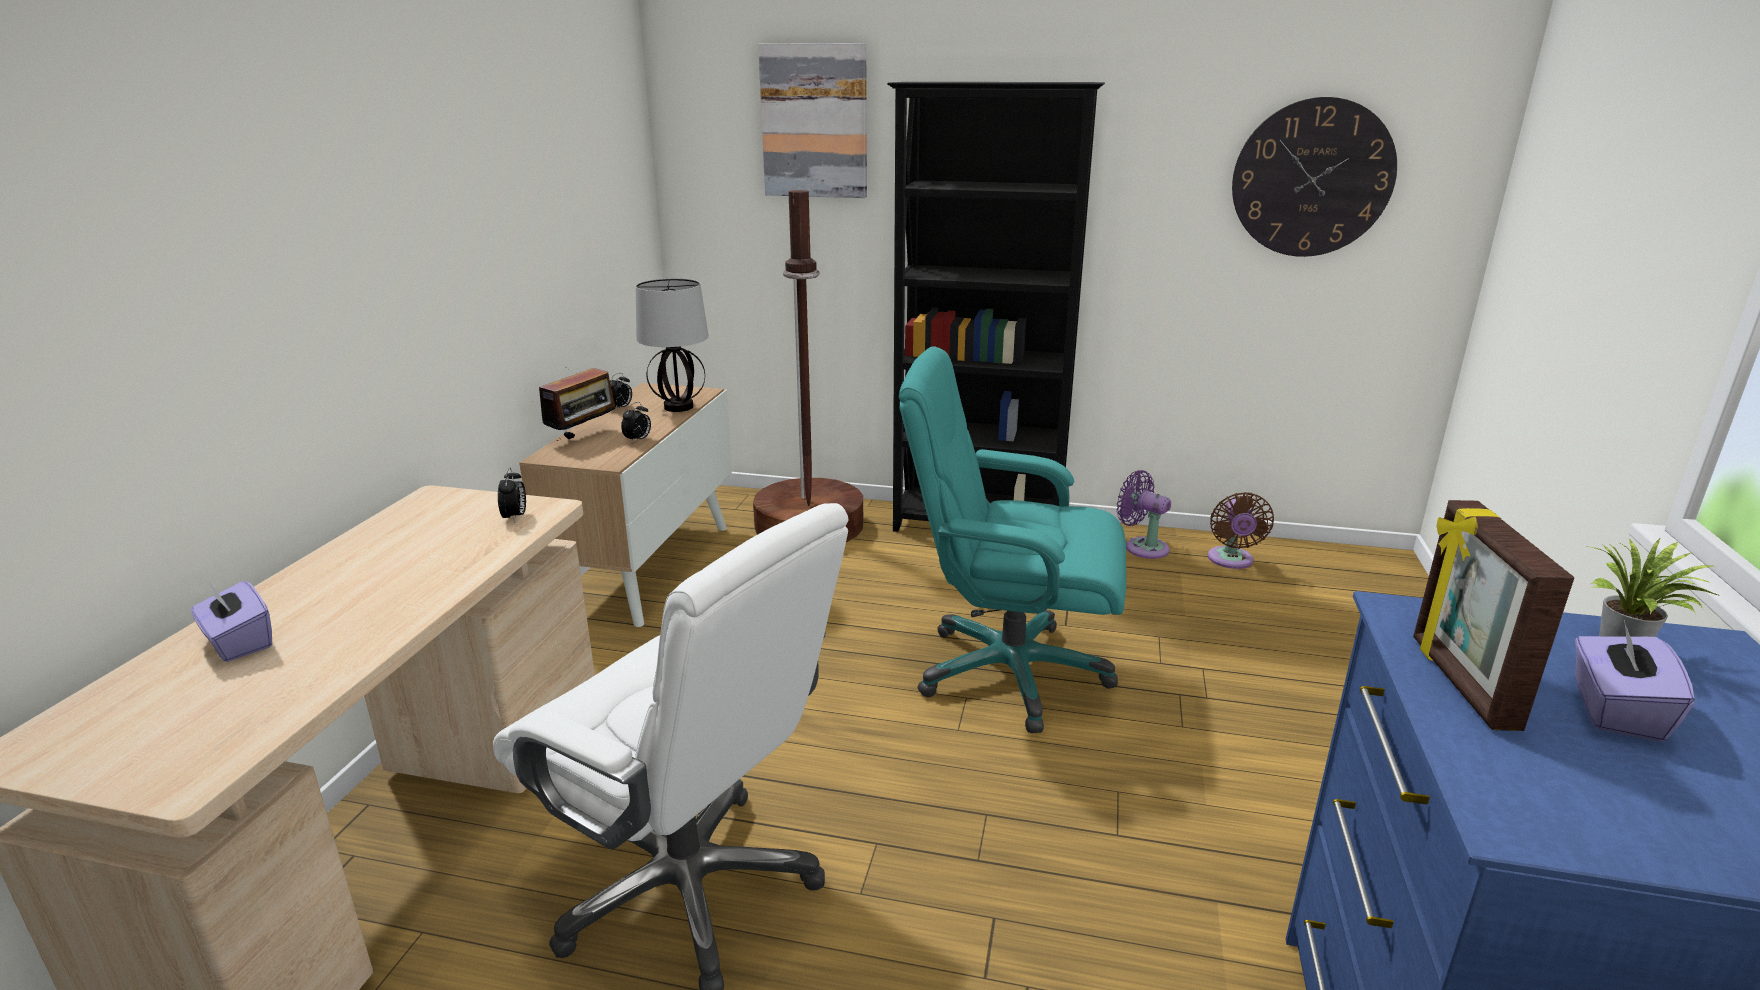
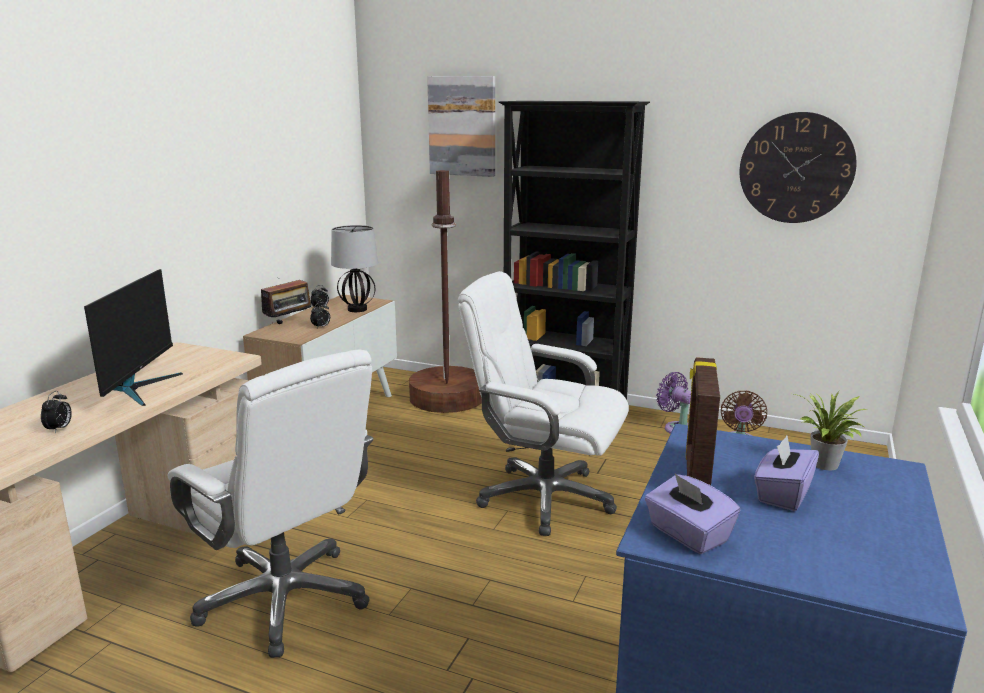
camera: 10 degrees right, 5 degrees down
purple tissue box [191,581,272,662] -> purple tissue box moved to [645,474,740,554]
alarm clock [498,468,526,523] -> alarm clock moved to [41,391,72,433]
turquoise office chair [899,346,1126,733] -> white office chair [458,271,629,536]
none -> monitor [84,269,183,406]

